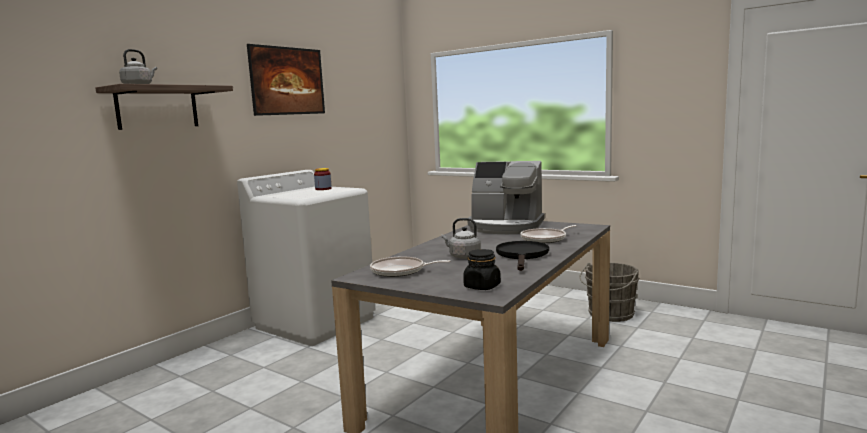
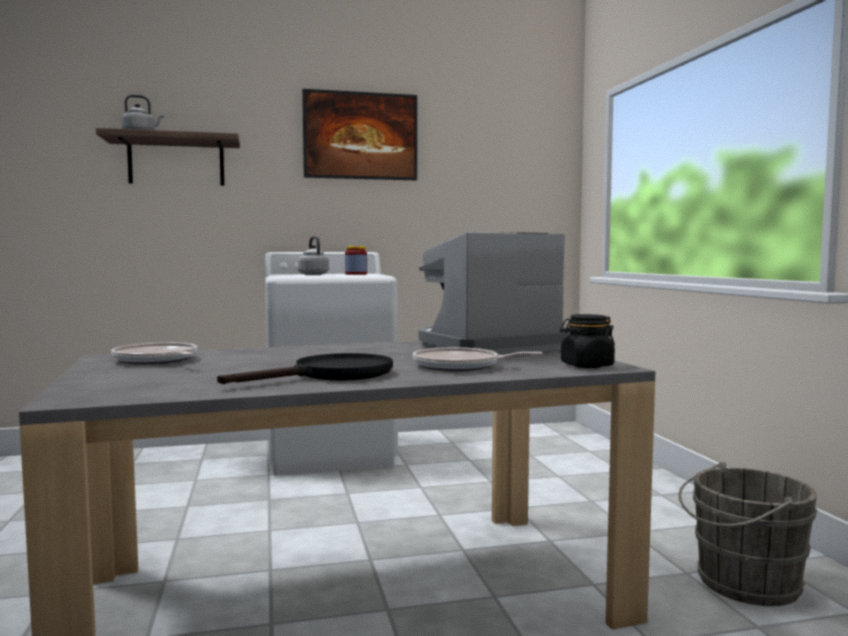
camera: 40 degrees right, 5 degrees down
grey kettle [442,218,481,259] -> grey kettle moved to [298,236,329,275]
black jar [463,249,501,290] -> black jar moved to [560,314,615,368]
coffee machine [468,161,544,234] -> coffee machine turned 90 degrees clockwise [418,232,569,355]

